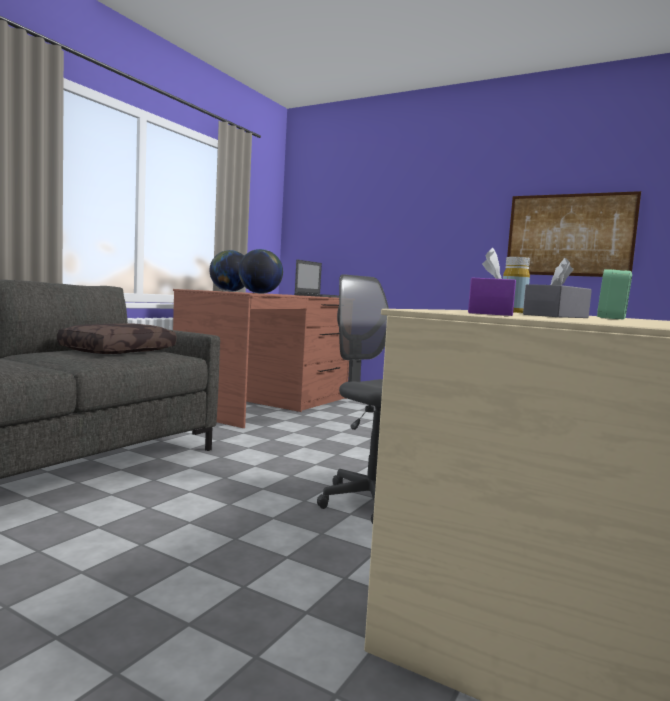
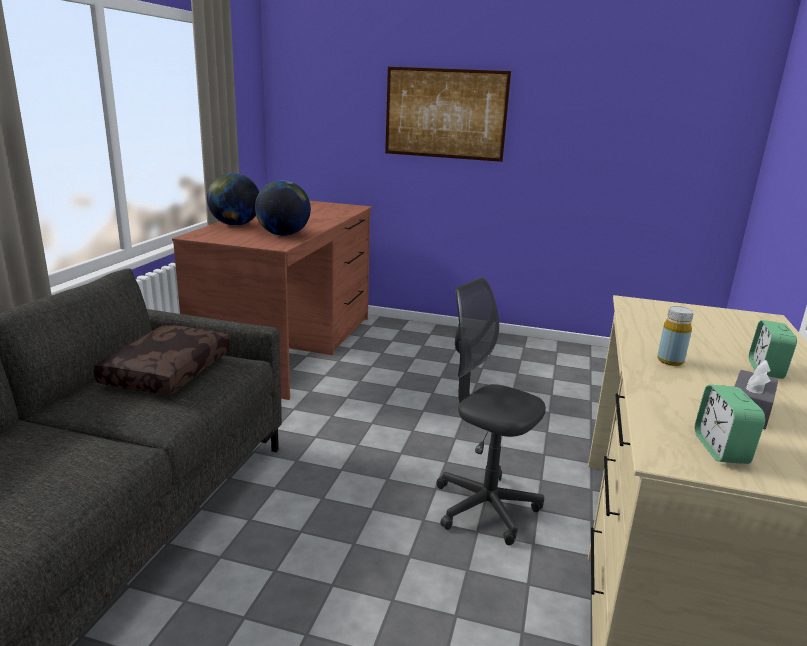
camera: 15 degrees left, 15 degrees up
laptop [294,260,339,298] -> none
purple tissue box [468,248,516,316] -> alarm clock [695,385,765,464]
picture [507,191,641,277] -> picture moved to [385,67,511,162]

